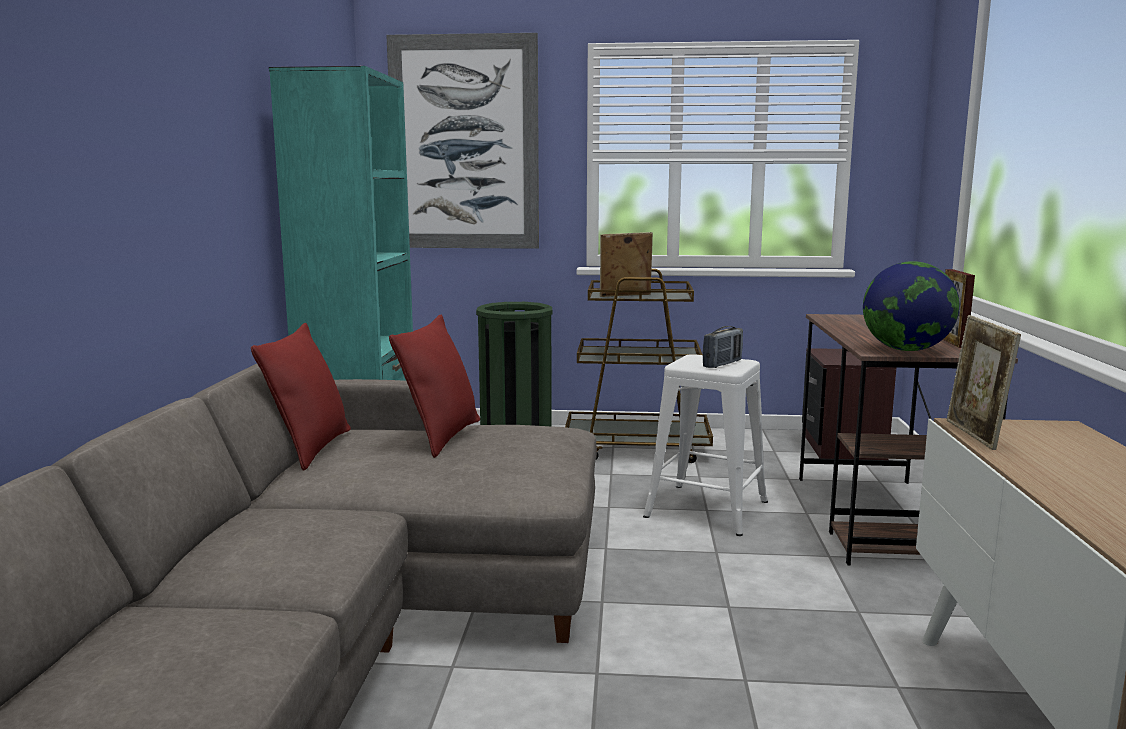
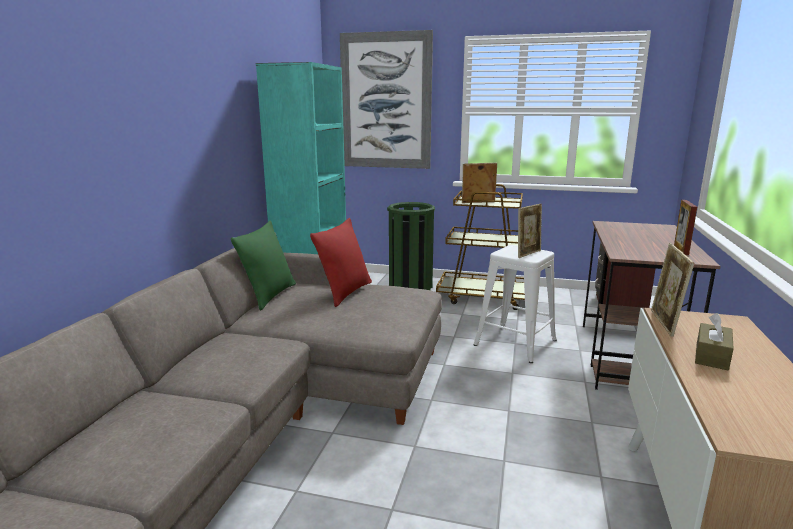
camera: 10 degrees right, 5 degrees up
red pillow [251,323,351,471] -> green pillow [231,221,296,310]
radio [703,326,743,368] -> picture frame [518,204,542,258]
globe [863,261,960,351] -> none
none -> brown tissue box [695,313,734,370]

